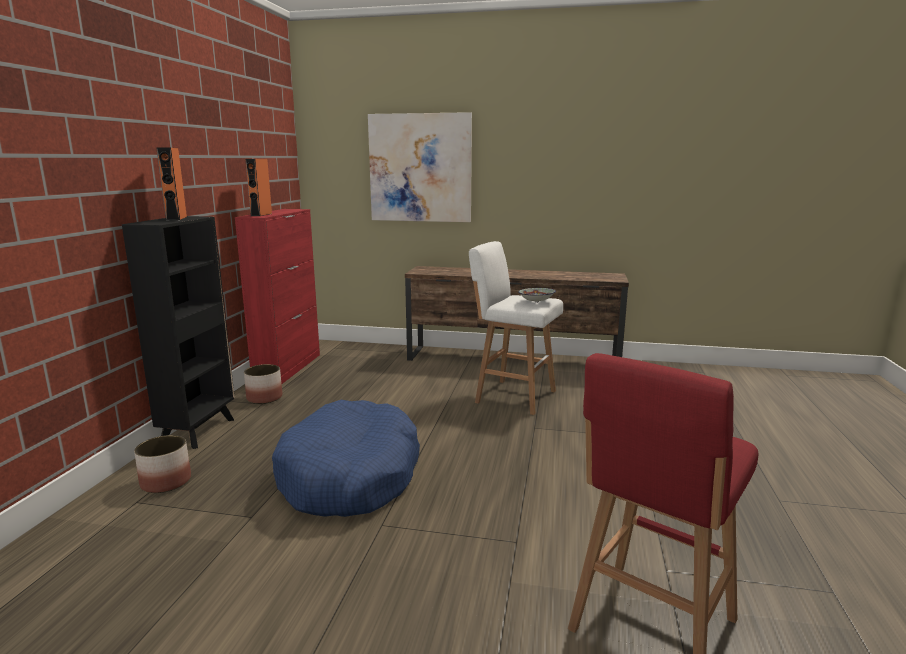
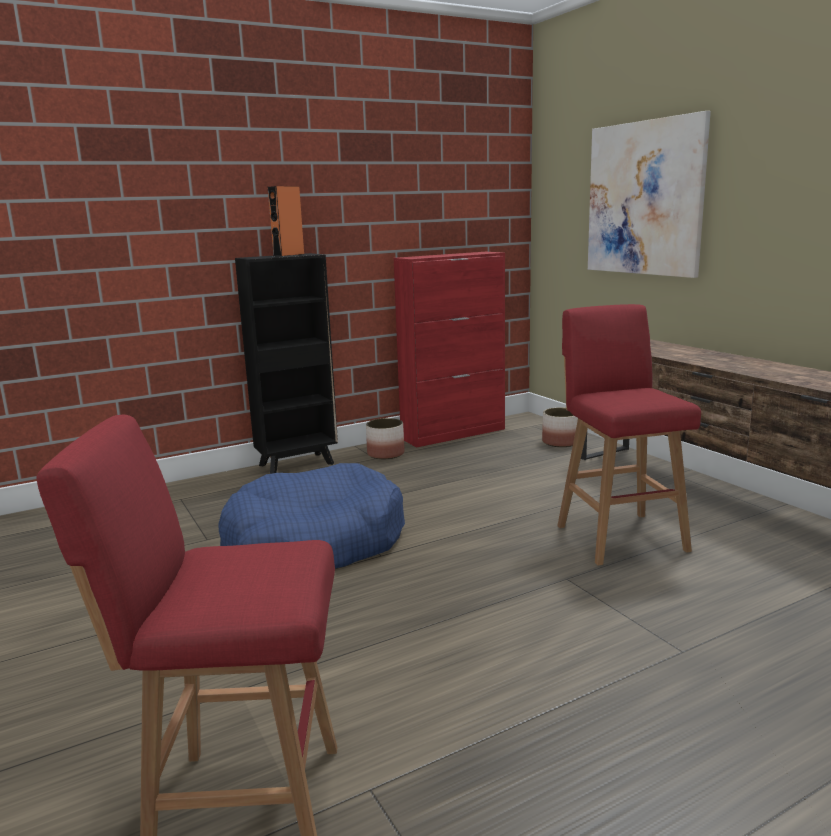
camera: 50 degrees right, 0 degrees up
planter [134,435,191,493] -> planter moved to [542,407,578,447]
orange speaker [245,159,272,216] -> none
white stool [469,241,563,415] -> red stool [557,304,701,566]
bowl [518,288,556,303] -> none

